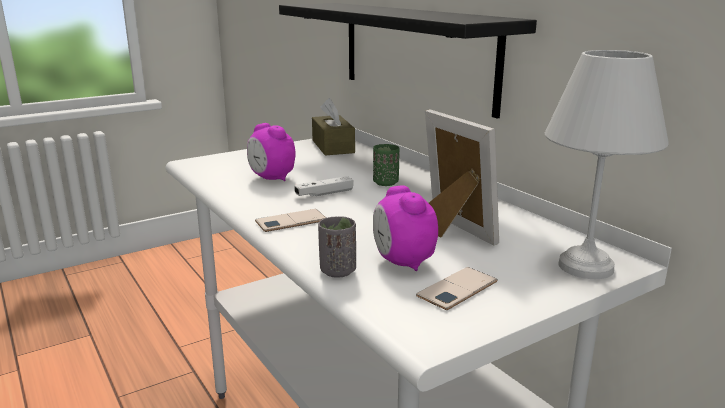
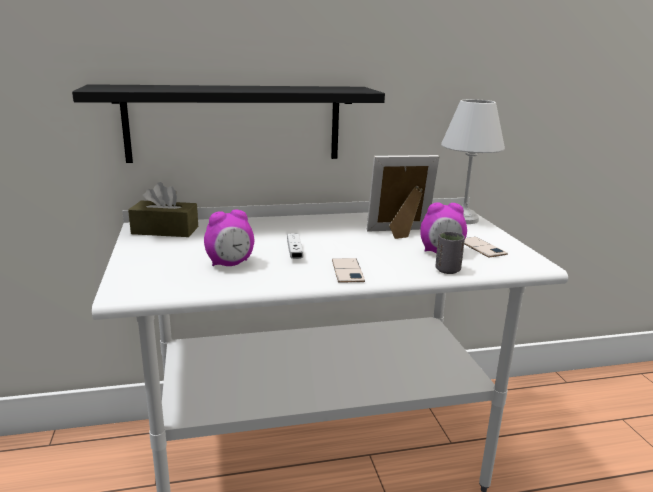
camera: 70 degrees left, 0 degrees up
green cup [373,144,400,186] -> none

